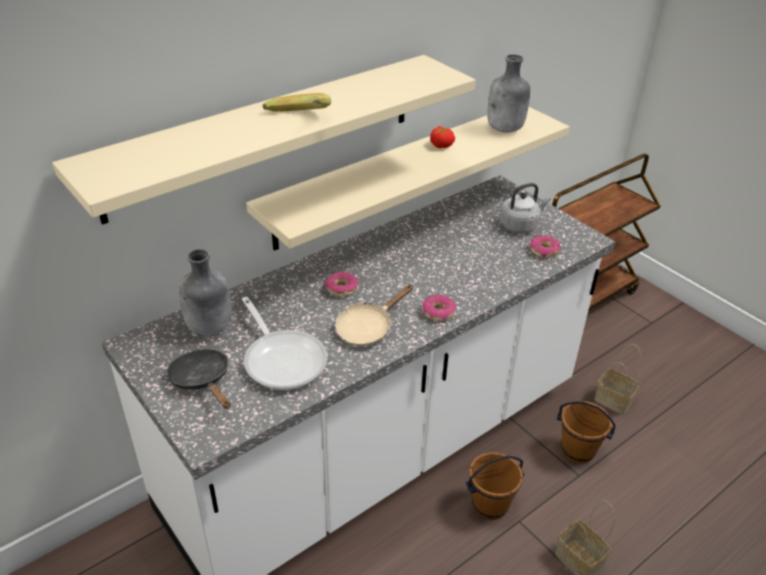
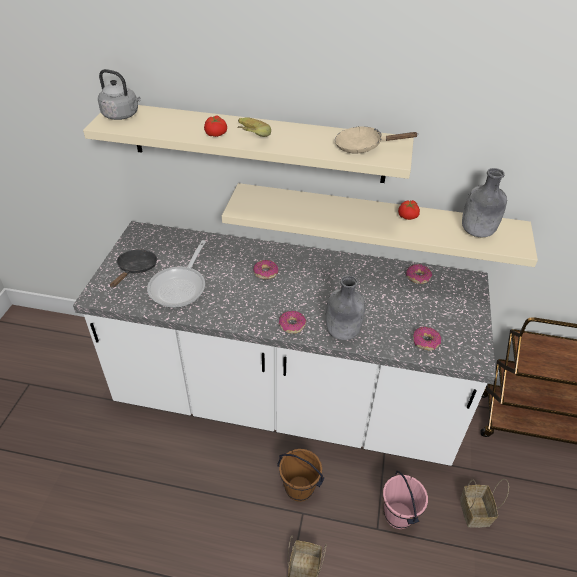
camera: 50 degrees right, 5 degrees up
grey bottle [179,249,232,336] -> grey bottle moved to [326,275,365,340]
beige frying pan [335,285,413,346] -> beige frying pan moved to [335,126,419,154]
grey kettle [500,183,551,233] -> grey kettle moved to [98,69,141,120]
brown bucket [557,401,616,464] -> pink bucket [383,470,428,529]
none -> tomato [204,115,227,137]
none -> donut [406,264,432,284]

